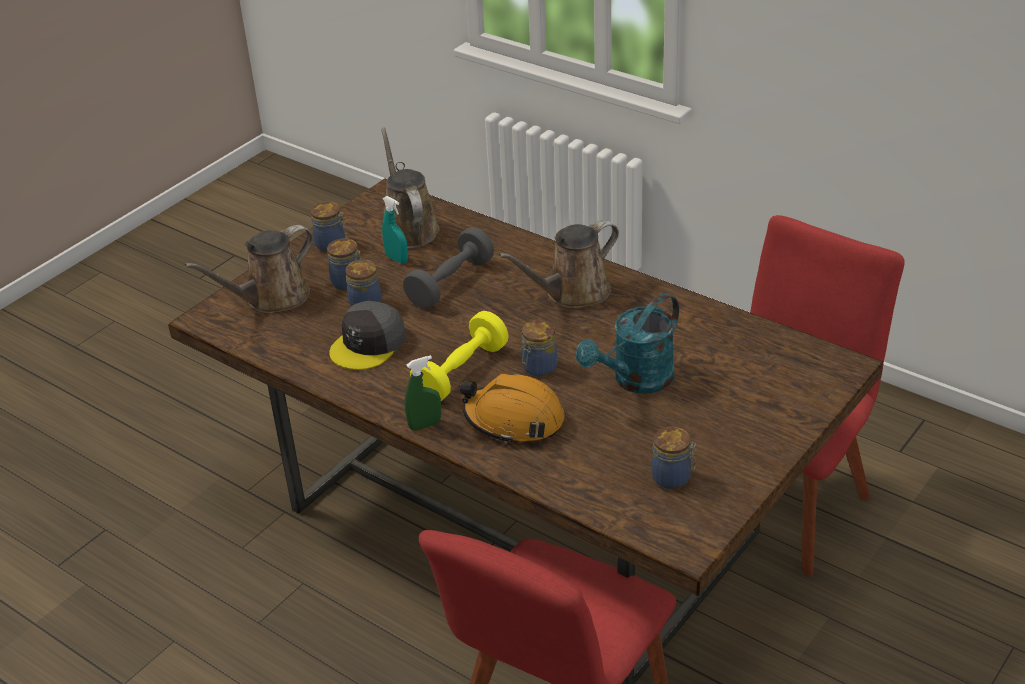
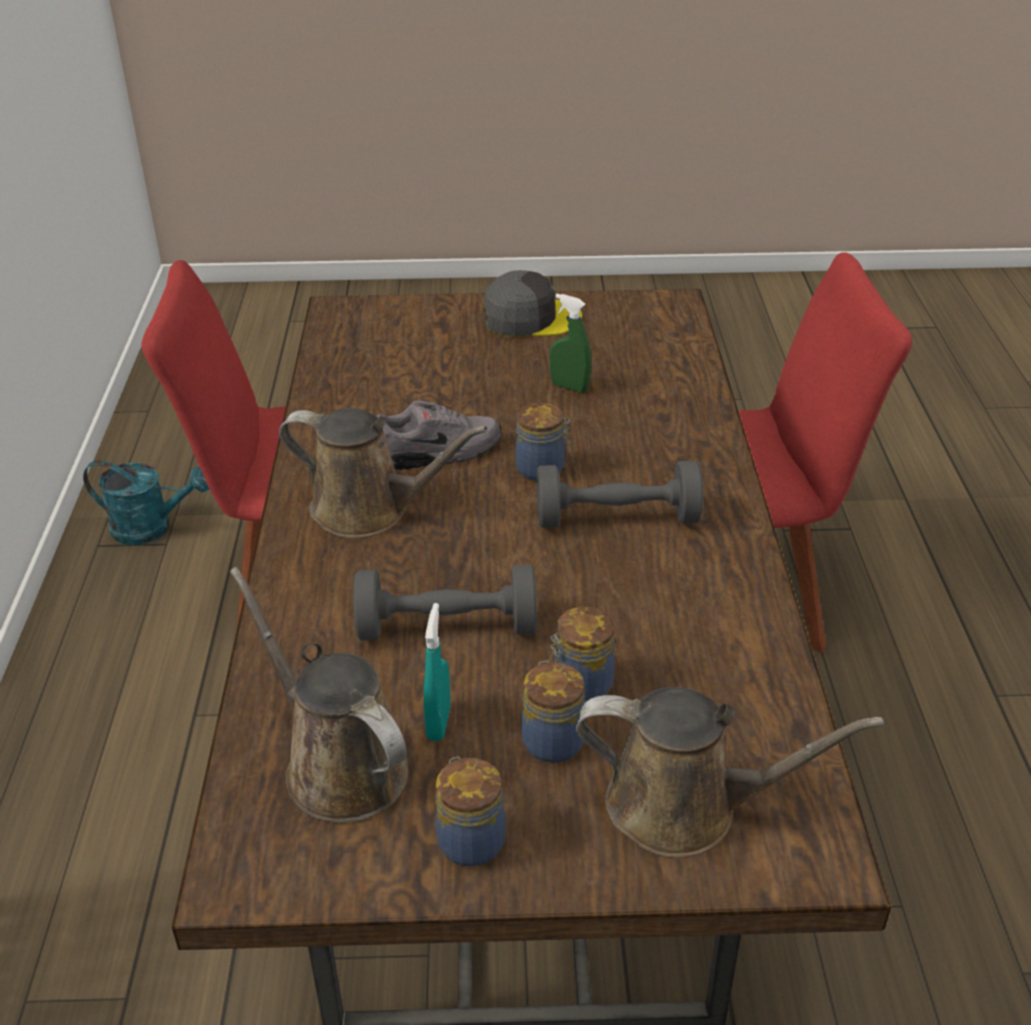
camera: 130 degrees left, 0 degrees up
grey cap [329,301,406,370] -> grey cap moved to [483,270,582,337]
brown watering can [381,127,440,248] -> brown watering can turned 105 degrees clockwise [230,567,408,823]
green spray bottle [404,355,441,431] -> green spray bottle moved to [550,294,591,393]
yellow dumbbell [410,311,509,401] -> grey dumbbell [537,461,703,528]
orange hard hat [460,374,564,444] -> none
turquoise watering can [576,294,679,394] -> turquoise watering can moved to [83,460,210,545]
jar [651,427,696,489] -> none
none -> grey shoe [377,400,502,470]

